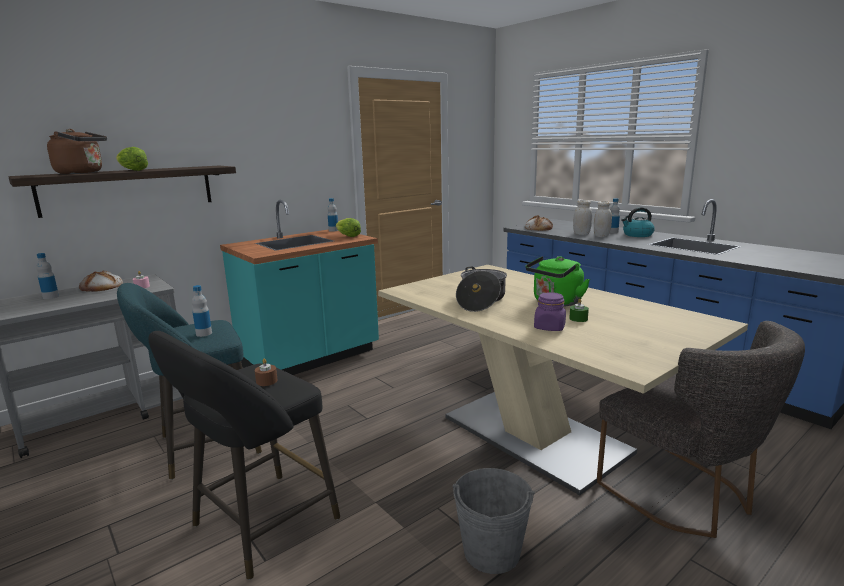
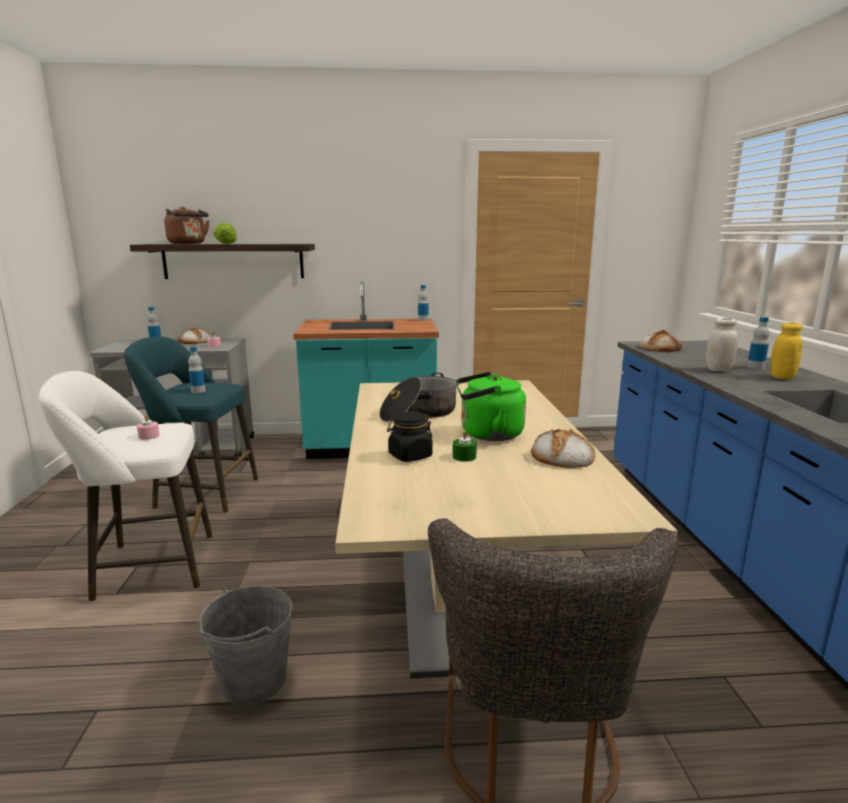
camera: 35 degrees right, 0 degrees up
black stool [148,331,340,580] -> white stool [38,371,212,602]
brown candle [255,358,278,386] -> pink candle [137,415,159,440]
lettuce [336,218,361,237] -> none
purple jar [534,292,566,331] -> black jar [387,411,433,462]
white jar [573,200,592,235] -> none
kettle [621,207,655,237] -> yellow jar [771,323,803,379]
none -> bread [531,429,595,468]

